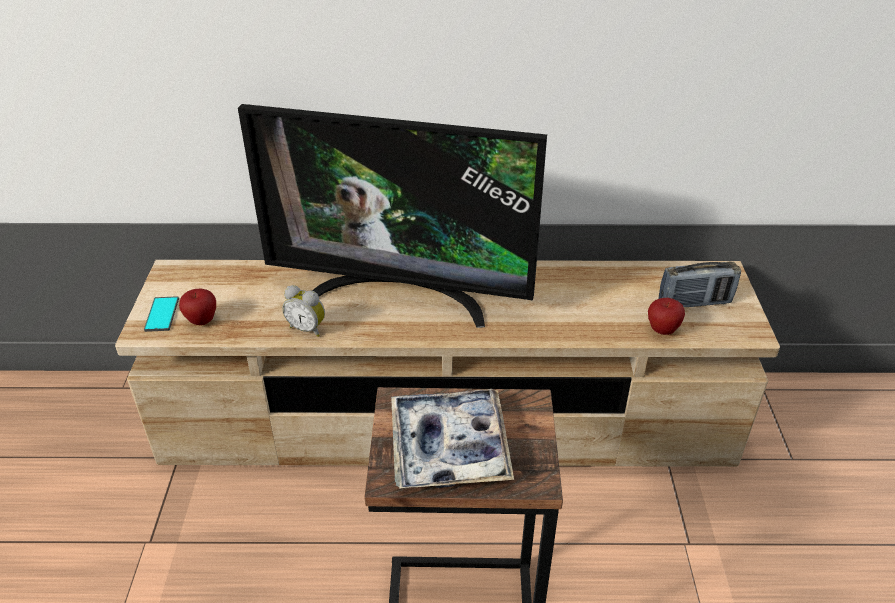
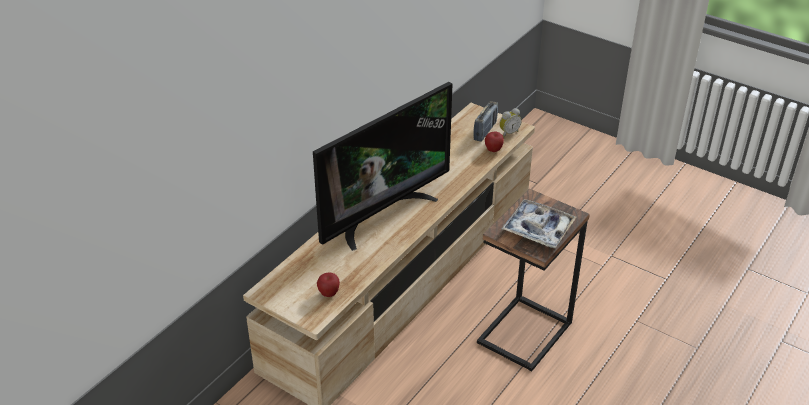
camera: 55 degrees left, 0 degrees up
phone [144,296,179,332] -> none
alarm clock [282,285,325,337] -> alarm clock moved to [499,108,522,137]

